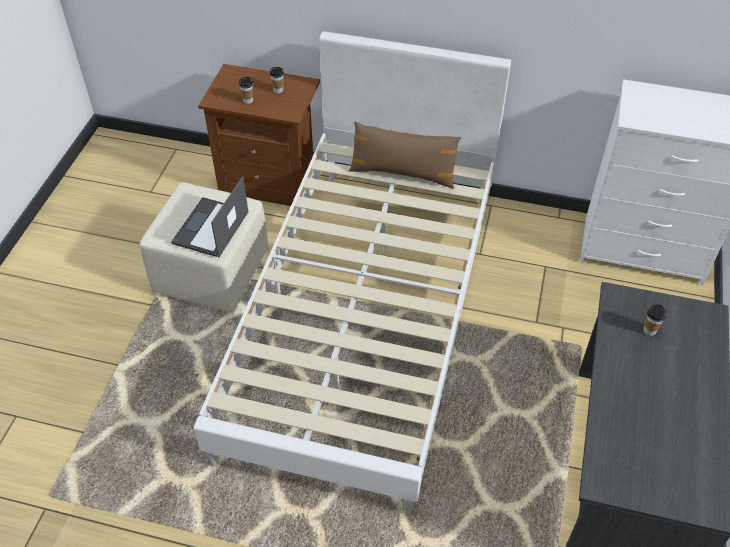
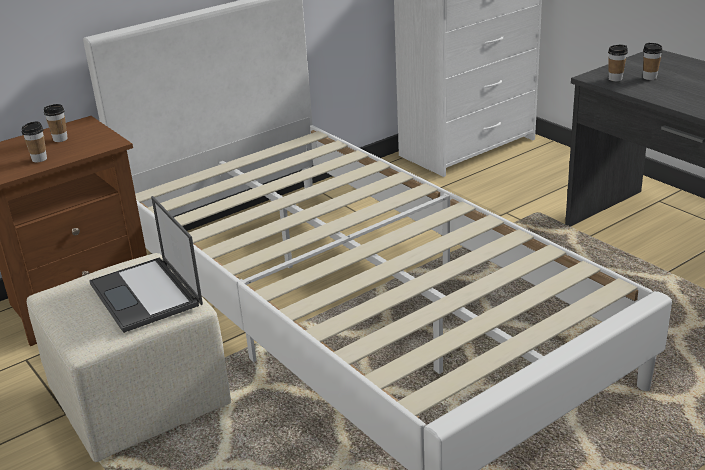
camera: 50 degrees left, 20 degrees down
brown pillow [349,122,461,189] -> none
none -> cup [608,44,628,81]

